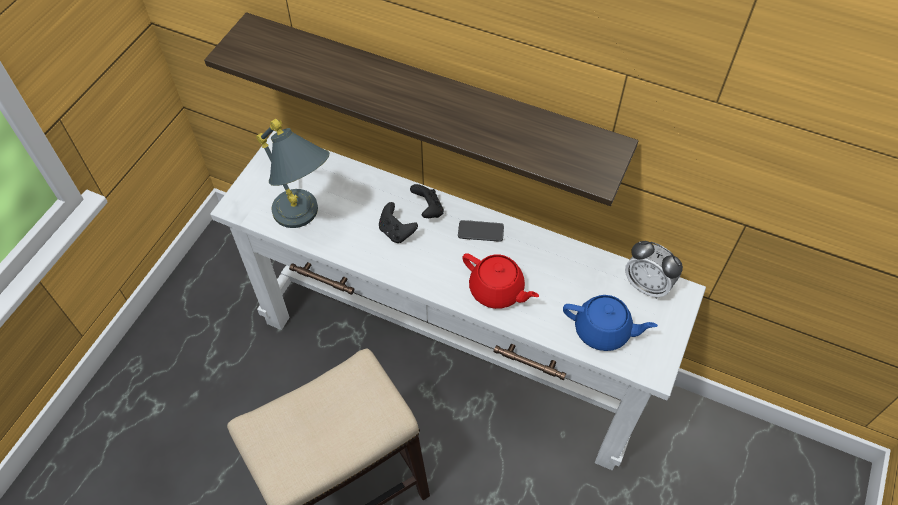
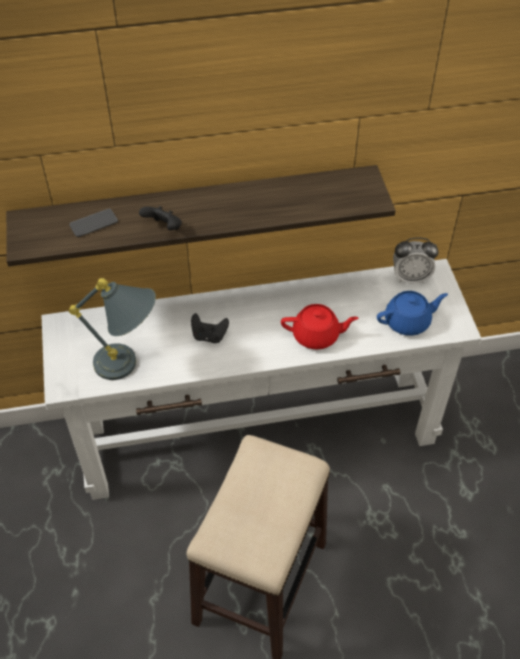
camera: 35 degrees left, 5 degrees down
black game controller [410,184,444,218] -> black game controller moved to [139,206,182,230]
phone [458,220,504,242] -> phone moved to [69,209,118,237]

